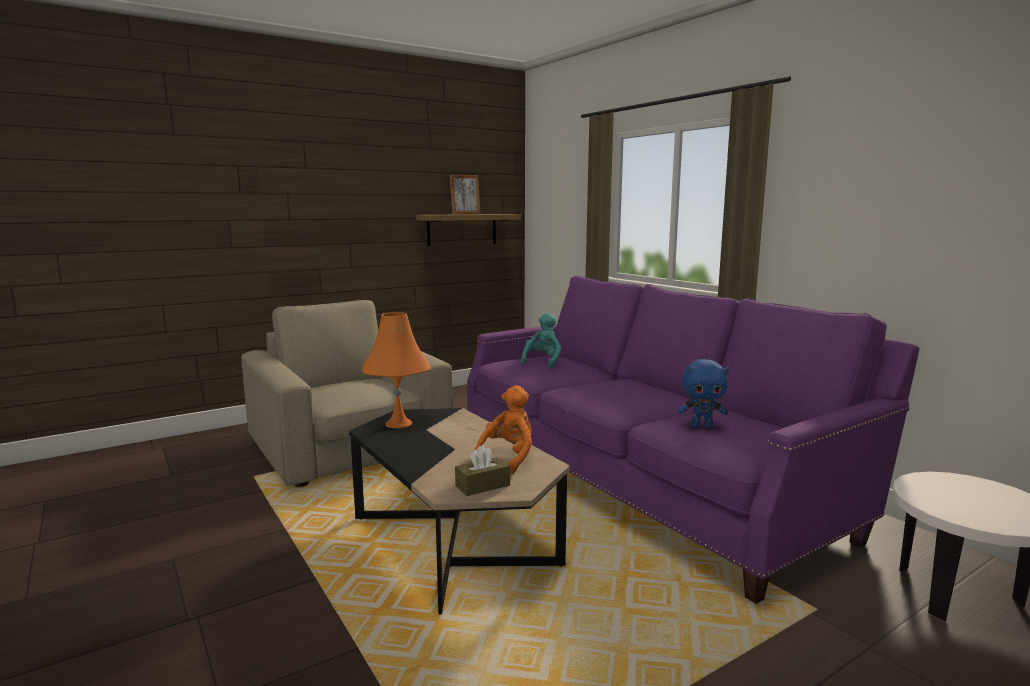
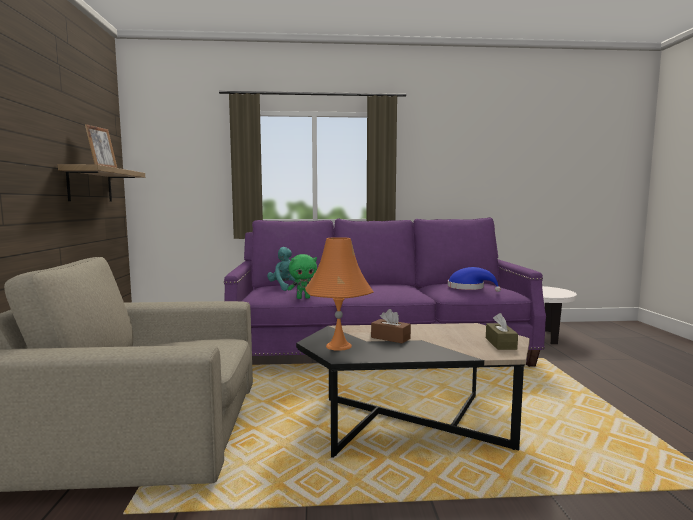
camera: 60 degrees left, 5 degrees down
orange plush toy [474,385,532,474] -> none
blue plush toy [678,359,729,429] -> blue hat [448,267,501,292]
none -> green plush toy [288,254,317,299]
none -> brown tissue box [371,309,411,344]

